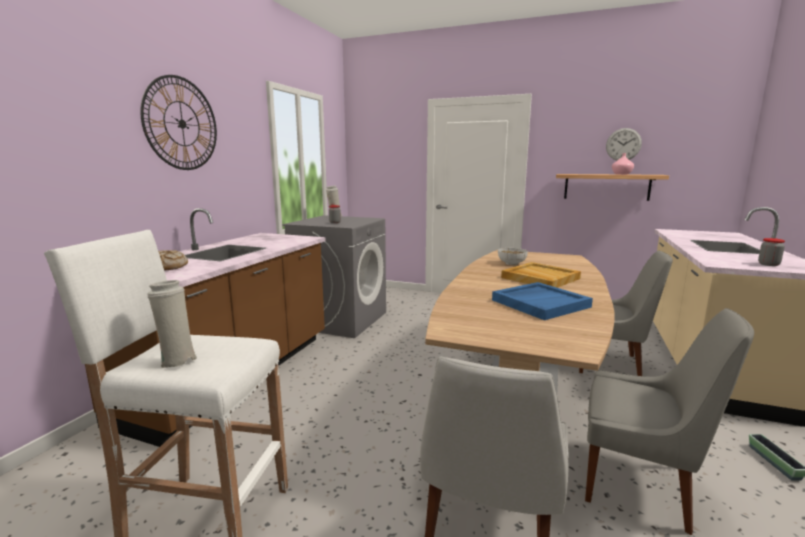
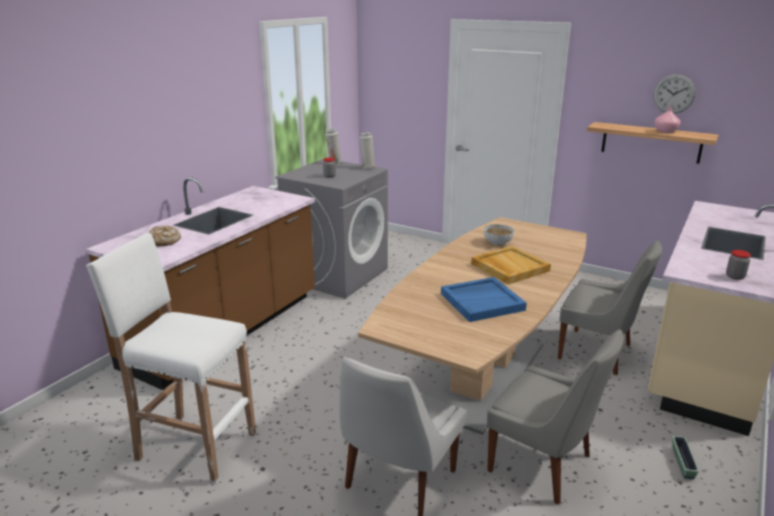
camera: 10 degrees right, 10 degrees up
wall clock [140,75,217,170] -> none
white vase [147,280,197,368] -> white vase moved to [359,132,376,169]

